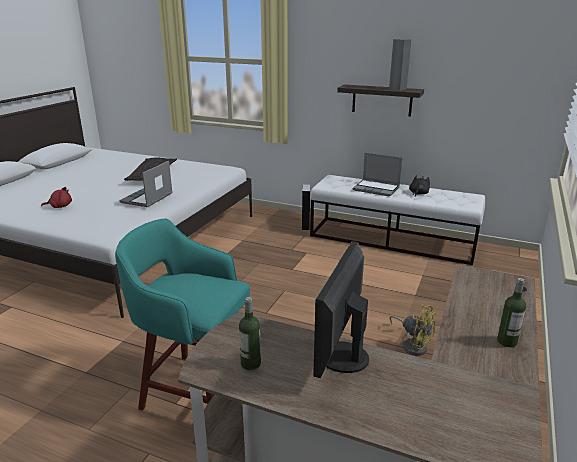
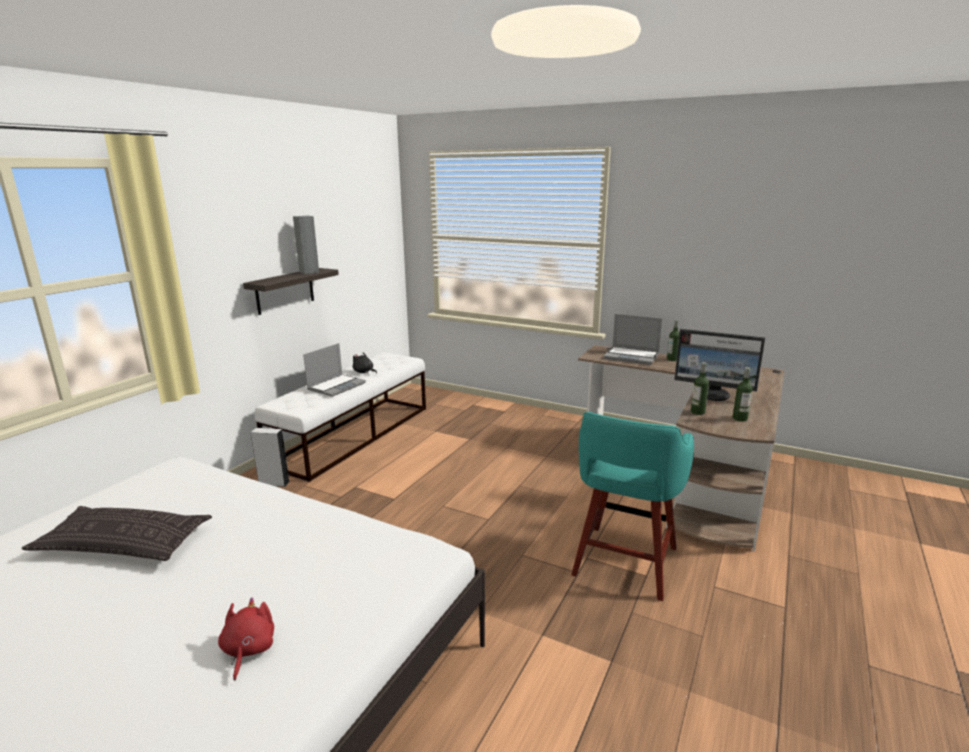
camera: 85 degrees left, 5 degrees down
laptop [119,160,173,207] -> laptop moved to [604,314,662,365]
yellow fan [389,304,436,356] -> none
none -> bottle [691,362,709,415]

